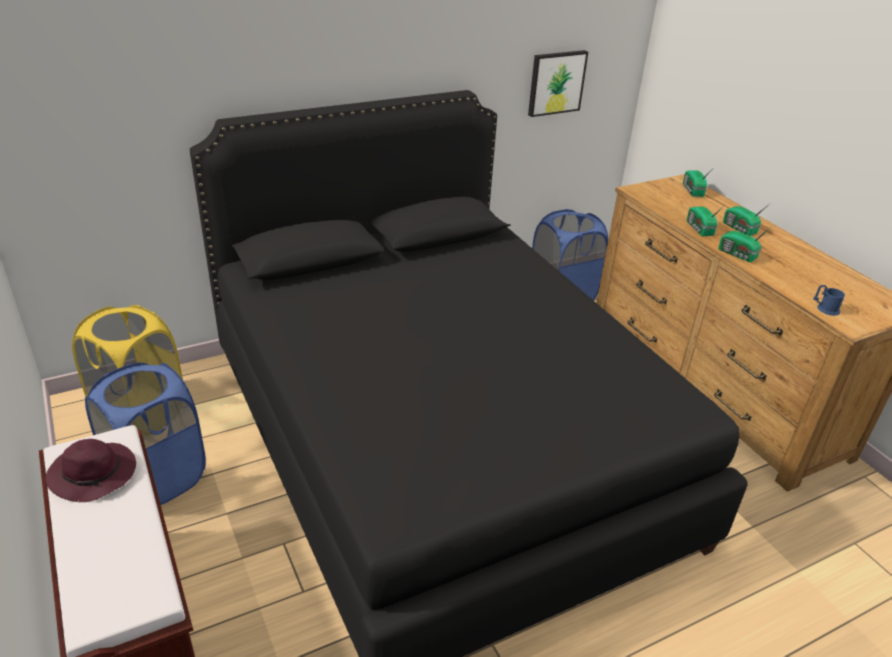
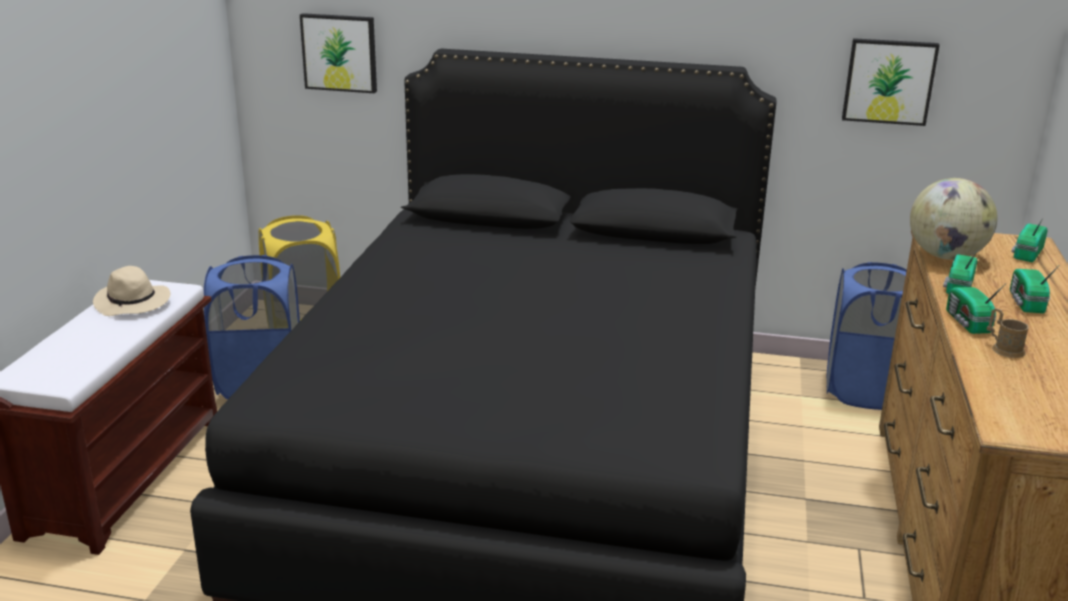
camera: 40 degrees right, 10 degrees down
purple hat [46,439,136,502] -> beige hat [93,266,170,316]
blue mug [813,285,845,316] -> none
none -> picture [300,13,377,93]
none -> globe [910,178,997,260]
none -> brown mug [986,308,1029,358]

